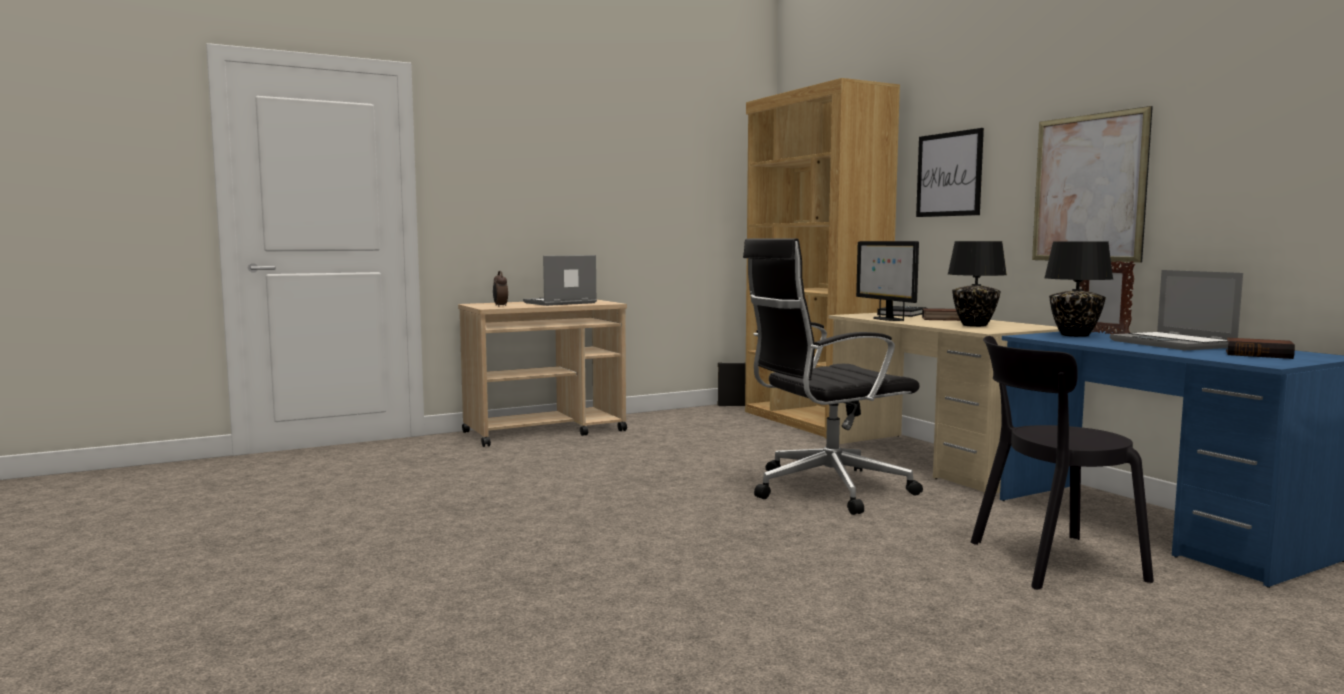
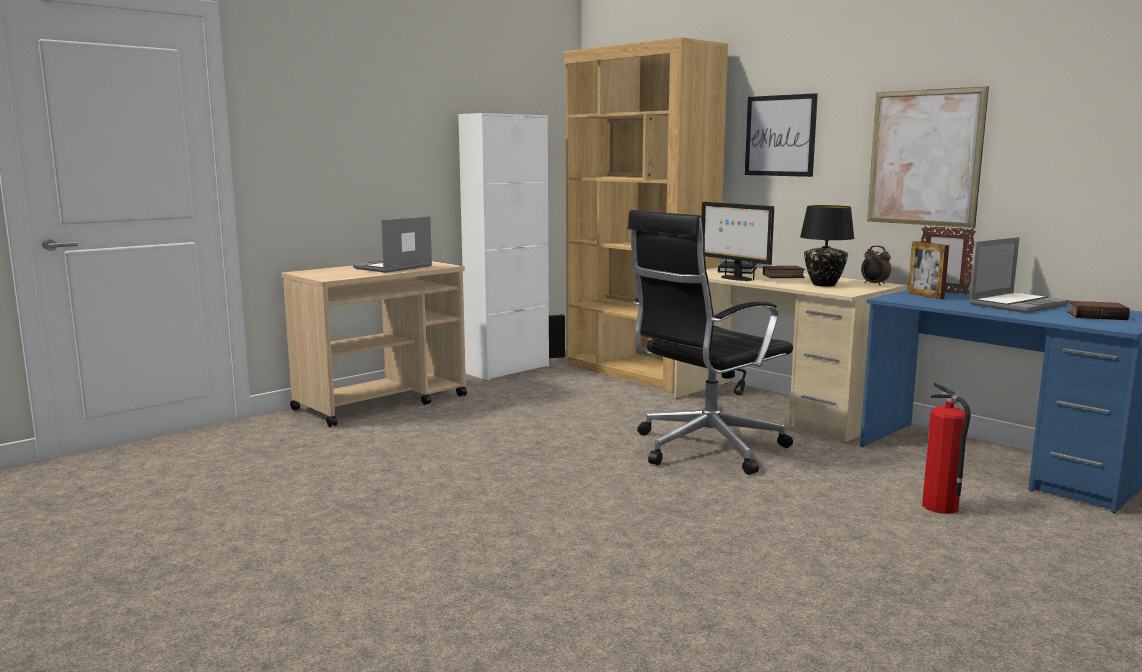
camera: 15 degrees left, 5 degrees up
alarm clock [493,271,508,307] -> alarm clock moved to [861,246,891,286]
black chair [971,336,1154,590] -> fire extinguisher [922,383,971,514]
black table lamp [1044,241,1113,337] -> picture frame [908,241,949,299]
laptop [1110,270,1243,350] -> laptop turned 90 degrees counterclockwise [969,237,1069,313]
none -> white cabinet [458,113,549,380]

